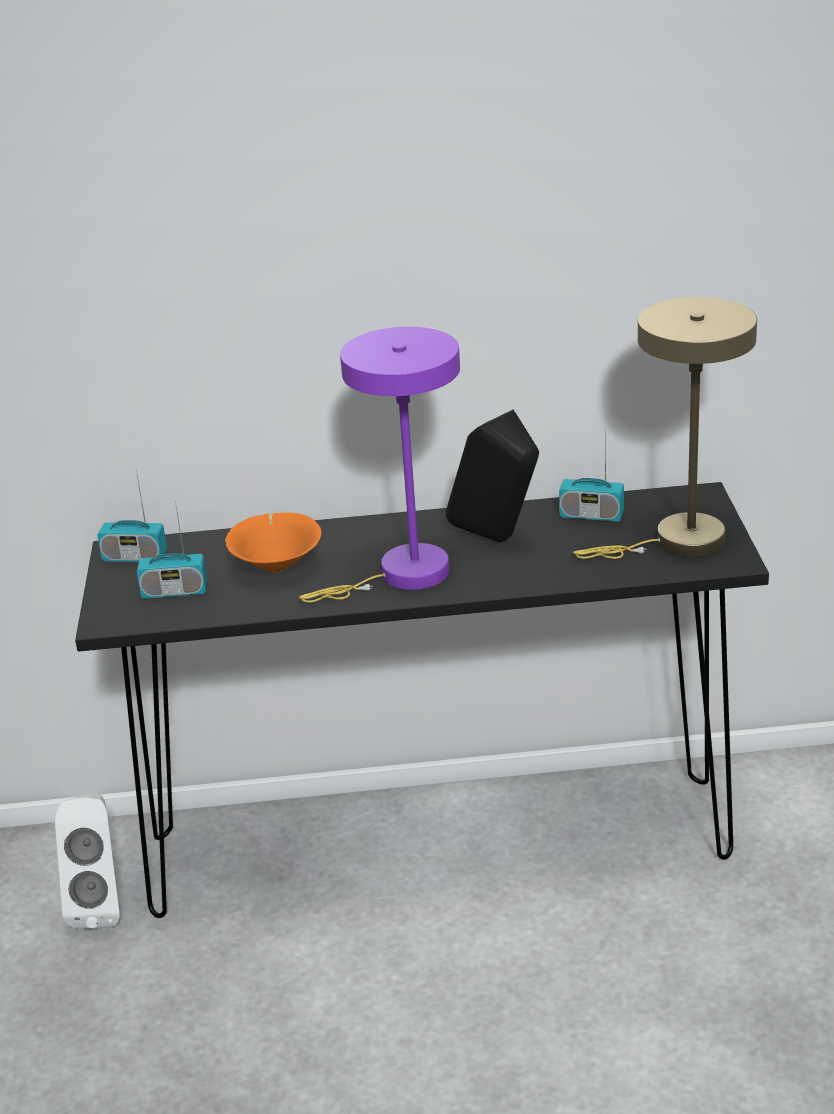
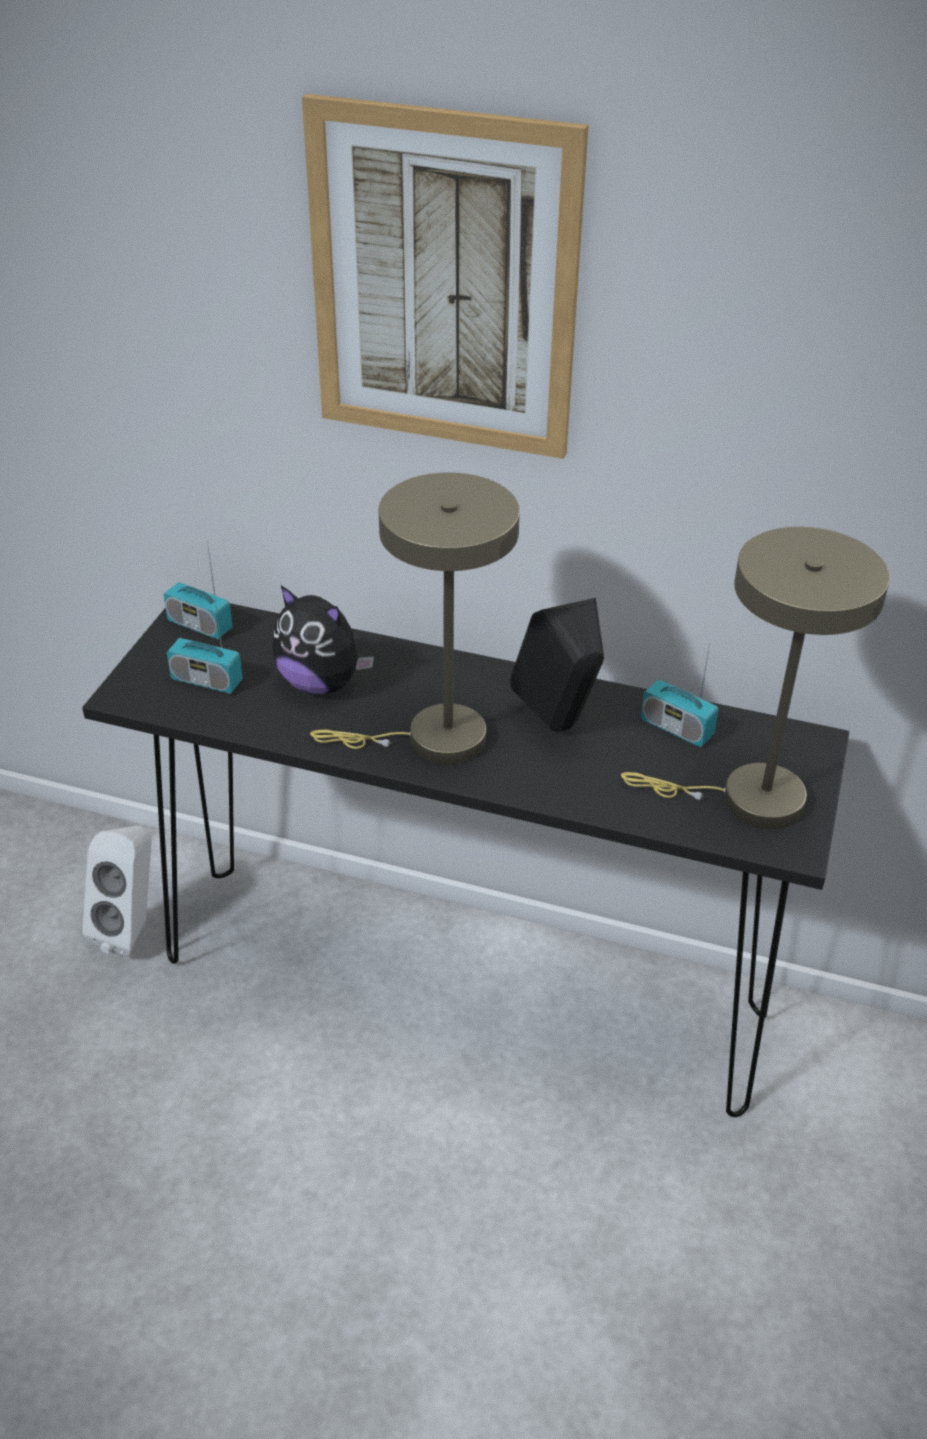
camera: 20 degrees right, 10 degrees up
orange bowl [225,512,322,573] -> plush toy [272,585,374,694]
purple table lamp [299,327,460,603] -> beige table lamp [310,472,520,765]
none -> picture [302,94,588,459]

